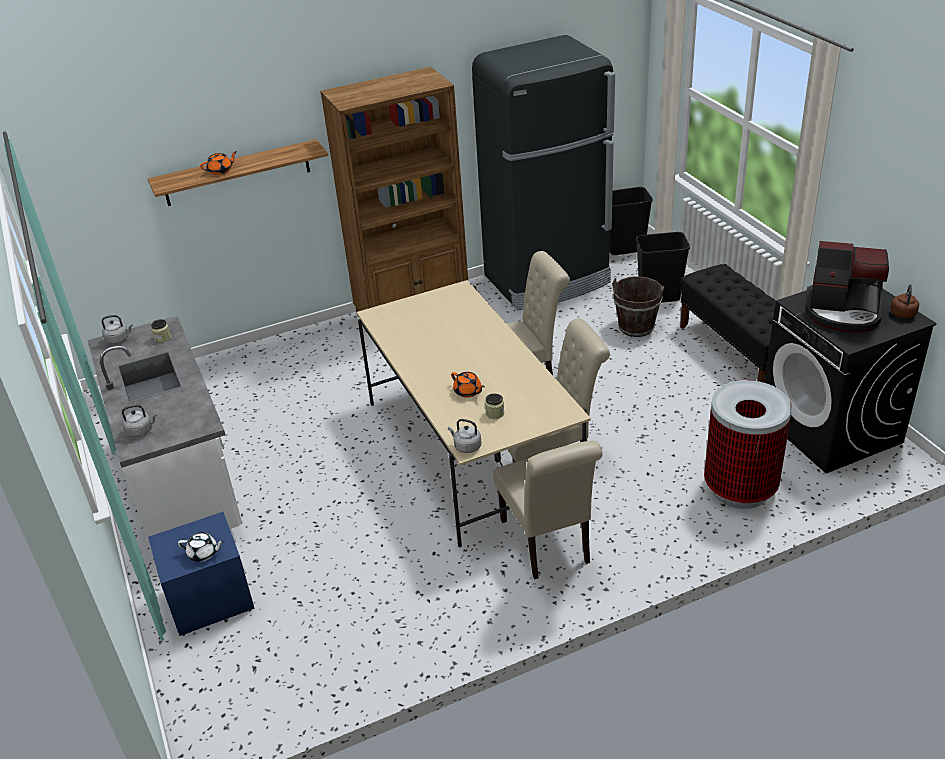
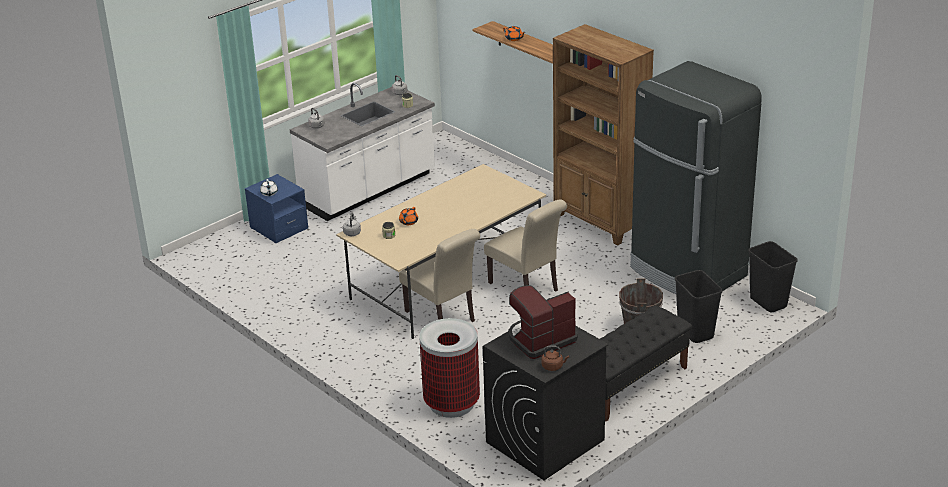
camera: 70 degrees right, 5 degrees down
beige chair [493,441,603,580] -> none
coffee machine [805,241,889,333] -> coffee machine turned 60 degrees clockwise [508,285,578,359]

